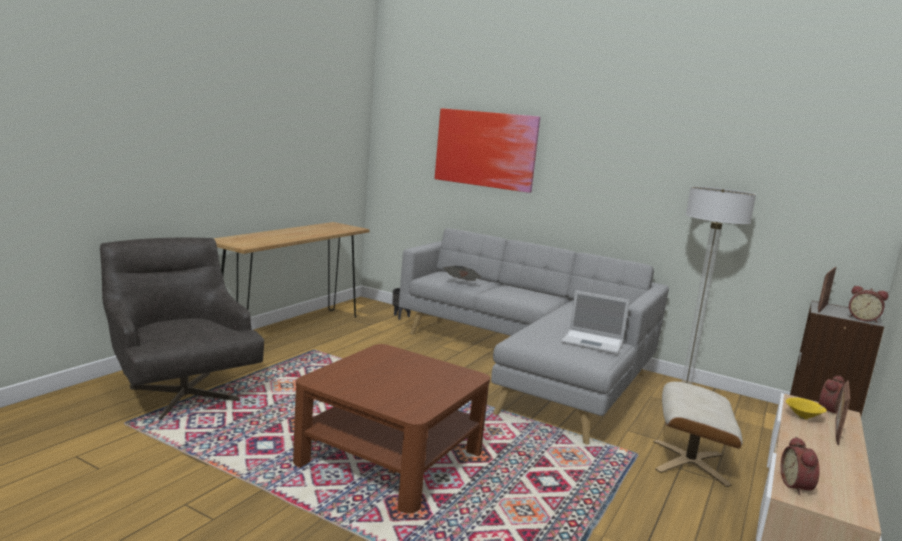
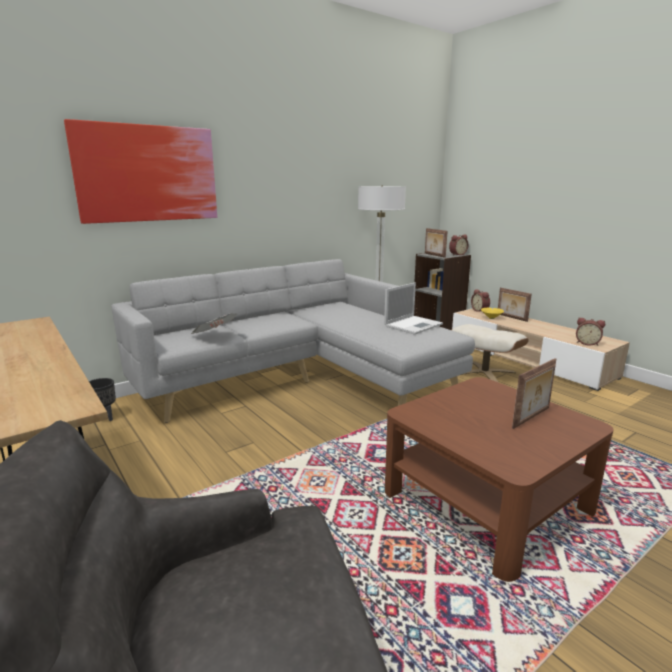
camera: 65 degrees left, 5 degrees up
none -> picture frame [512,358,556,429]

